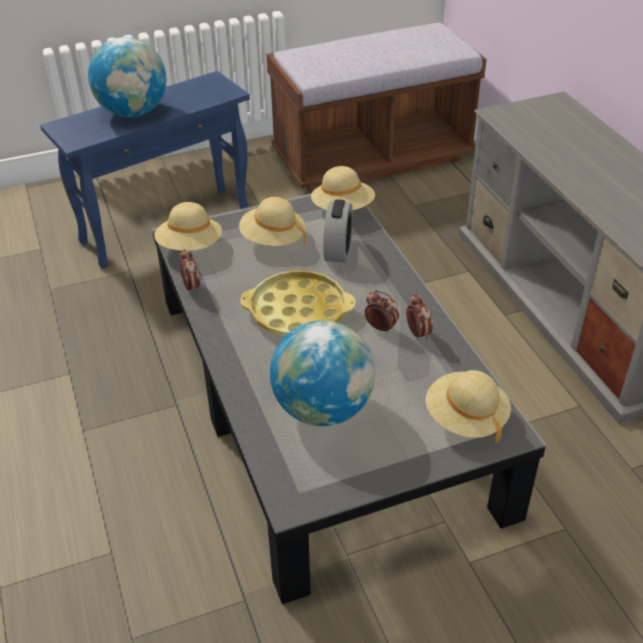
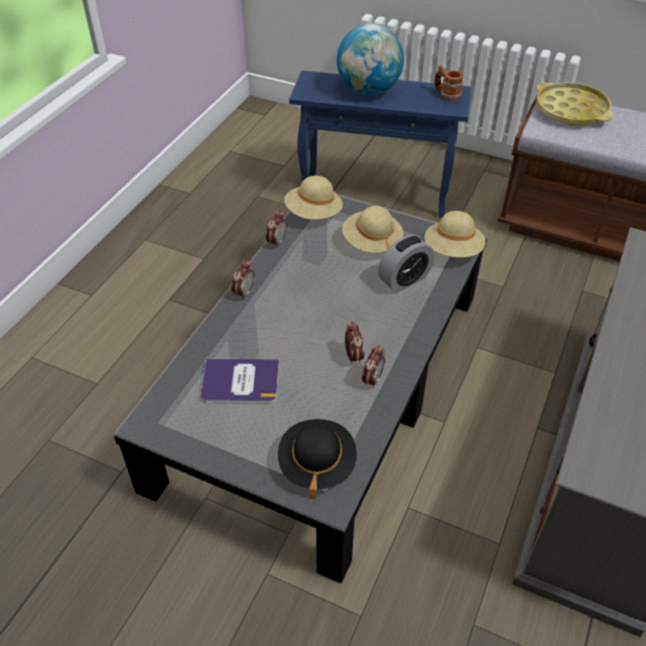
camera: 45 degrees right, 5 degrees up
yellow tray [240,270,355,337] -> yellow tray moved to [536,82,613,126]
globe [270,320,375,426] -> book [200,359,279,404]
beige hat [426,370,511,443] -> black hat [278,419,357,499]
none -> alarm clock [231,260,255,300]
none -> mug [434,65,463,102]

